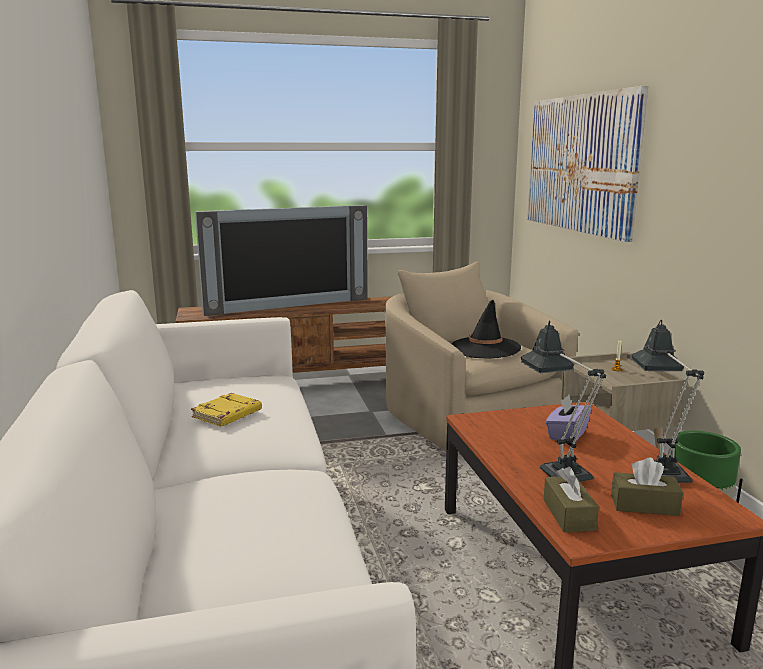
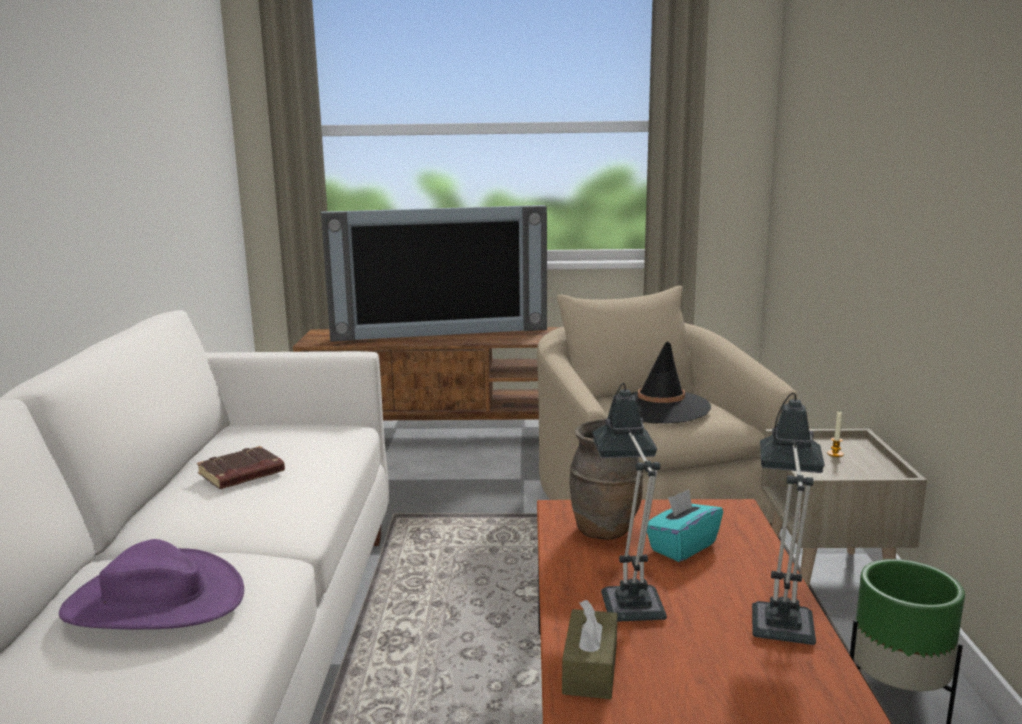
camera: 15 degrees right, 0 degrees up
yellow book [191,393,262,426] -> brown book [197,446,285,489]
picture [527,86,648,242] -> none
purple tissue box [546,395,592,441] -> turquoise tissue box [647,489,723,562]
brown tissue box [611,458,683,516] -> none
none -> purple hat [59,539,244,629]
none -> brown vase [569,419,643,540]

